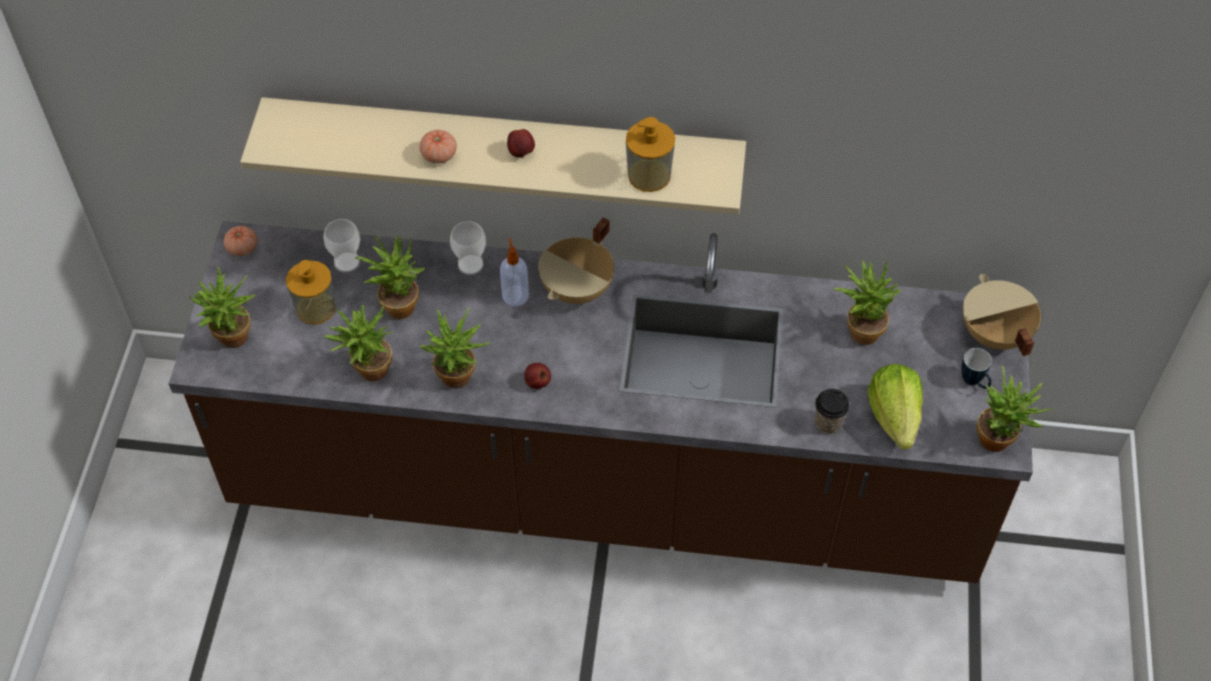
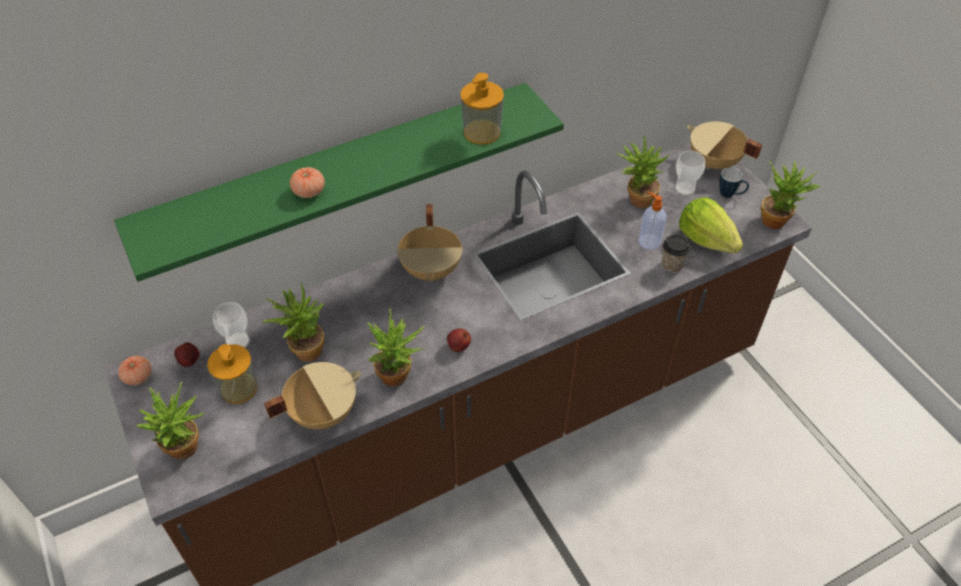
camera: 35 degrees left, 5 degrees down
beige shelf [240,97,746,214] -> green shelf [114,83,564,282]
potted plant [324,305,393,381] -> beige cooking pot [264,362,361,429]
cup [450,221,486,275] -> cup moved to [675,151,705,196]
soap dispenser [500,238,529,306] -> soap dispenser moved to [639,191,666,250]
apple [507,129,535,158] -> apple moved to [174,342,200,367]

